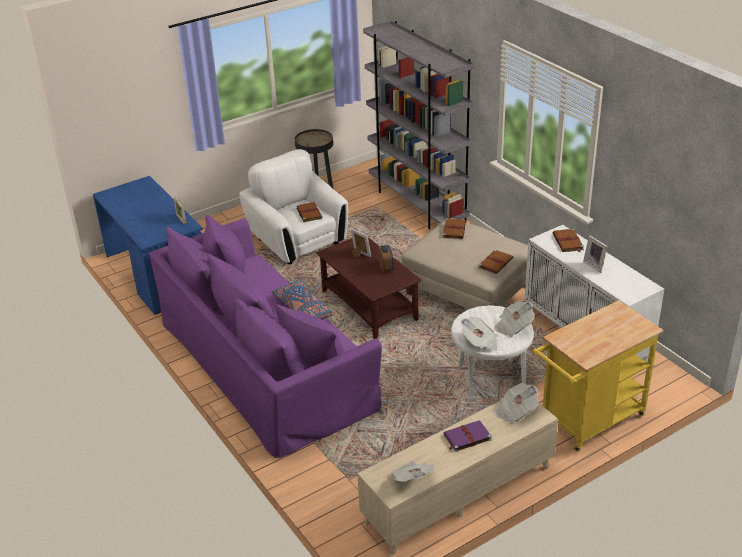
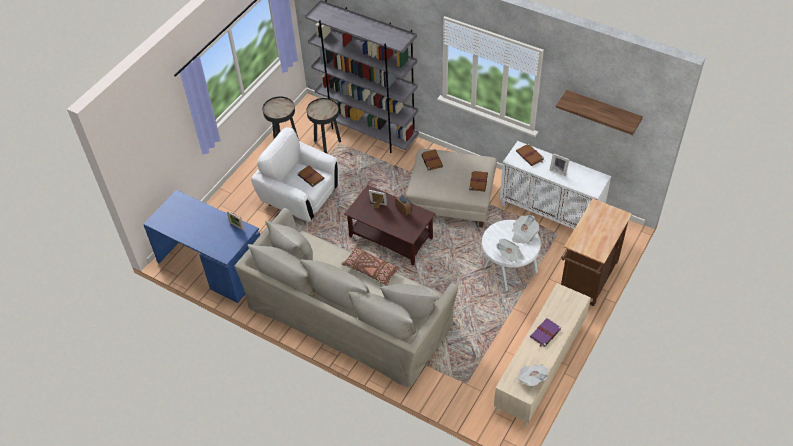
camera: 25 degrees left, 15 degrees up
purple sofa [149,215,382,458] -> beige sofa [234,208,458,387]
blue pillow [271,280,334,320] -> brown pillow [342,246,399,286]
newspaper [493,383,539,424] -> none
yellow cart [533,300,663,452] -> brown cart [561,199,632,306]
none -> black side table [307,98,341,153]
none -> shelf [556,90,643,135]

